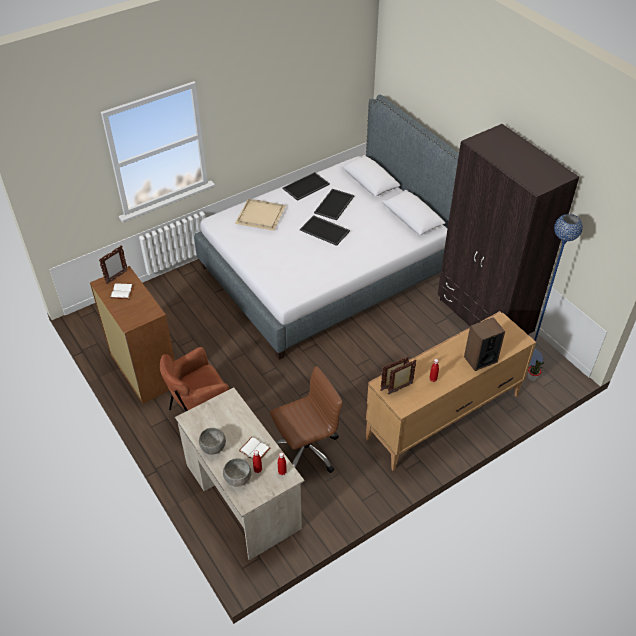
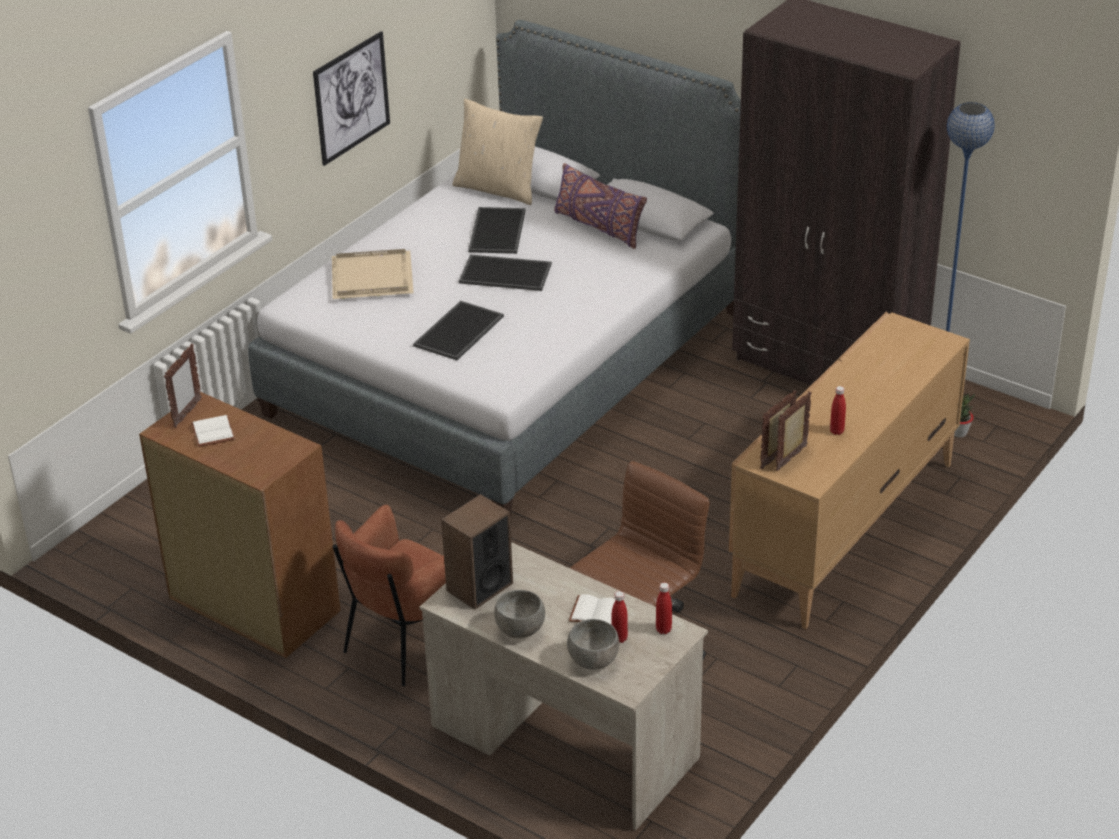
camera: 20 degrees left, 10 degrees down
tray [283,172,330,201] -> tray moved to [413,301,504,360]
speaker [464,317,505,371] -> speaker moved to [441,494,513,610]
none -> picture [313,31,390,166]
none -> beige pillow [452,99,543,205]
none -> purple pillow [554,163,647,249]

